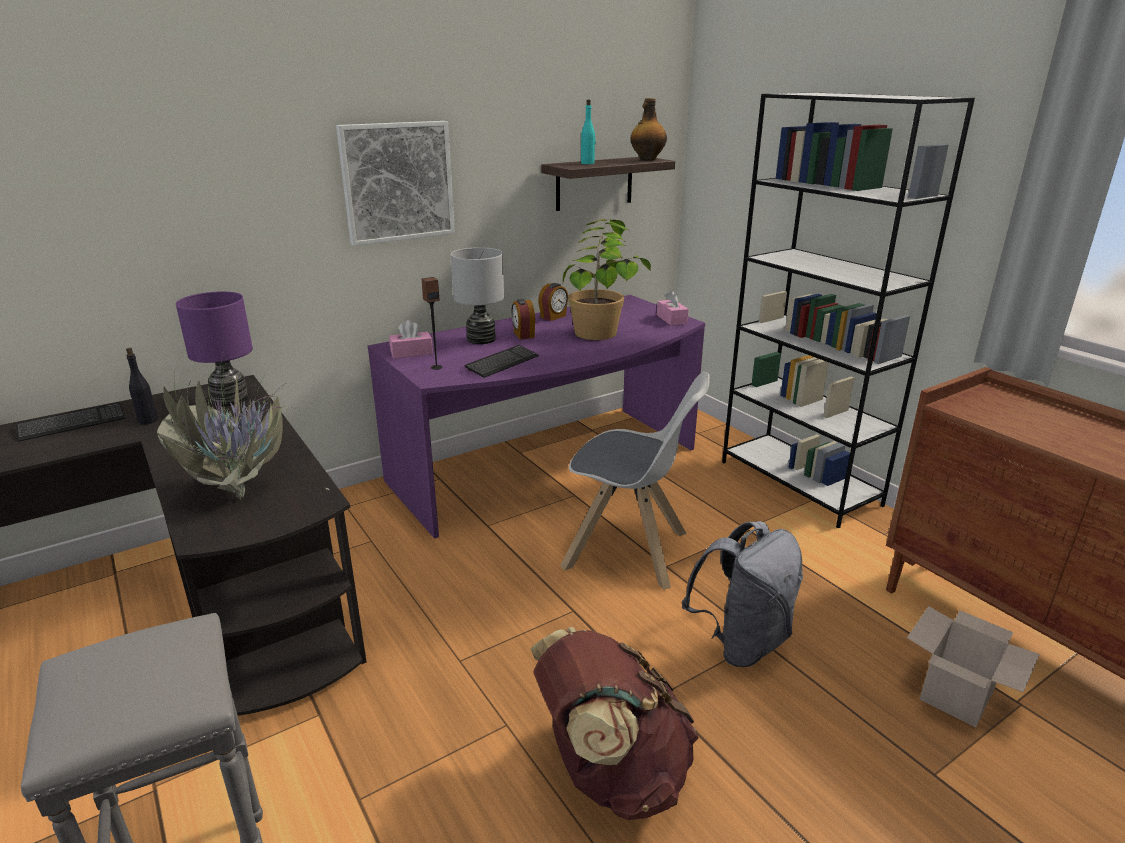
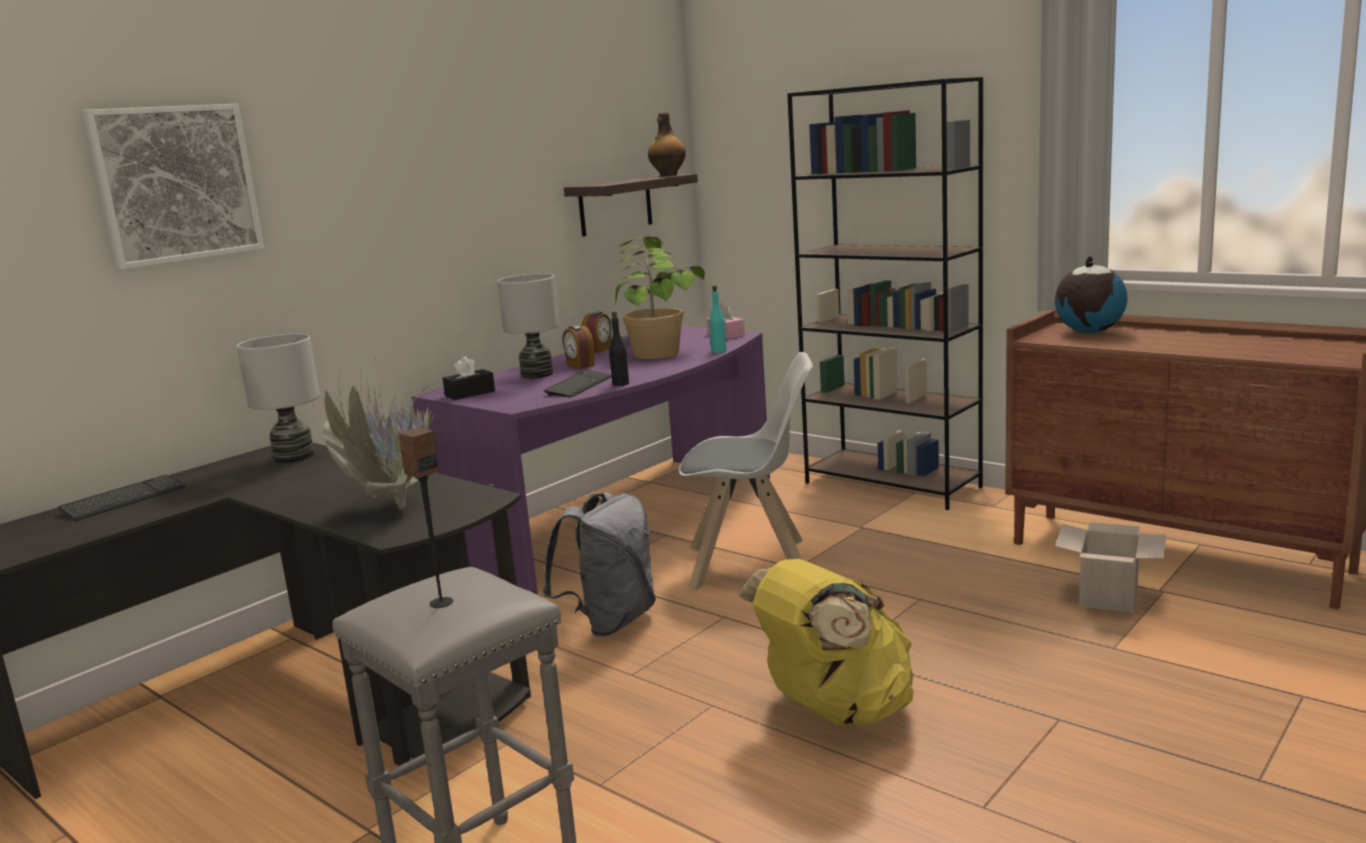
camera: 15 degrees left, 10 degrees down
black bottle [126,348,158,424] -> black bottle moved to [609,312,629,386]
purple table lamp [176,291,253,406] -> grey table lamp [237,334,320,463]
picture [336,121,455,246] -> picture moved to [82,104,264,270]
pink tissue box [389,320,433,358] -> black tissue box [442,356,495,400]
speaker [421,277,443,370] -> speaker moved to [398,427,453,608]
brown backpack [531,627,699,820] -> yellow backpack [738,559,914,727]
turquoise bottle [581,99,595,164] -> turquoise bottle moved to [709,285,726,353]
grey backpack [682,521,803,667] -> grey backpack moved to [543,492,656,637]
white bookcase [722,93,975,528] -> brown bookcase [787,77,983,510]
none -> globe [1055,256,1128,333]

